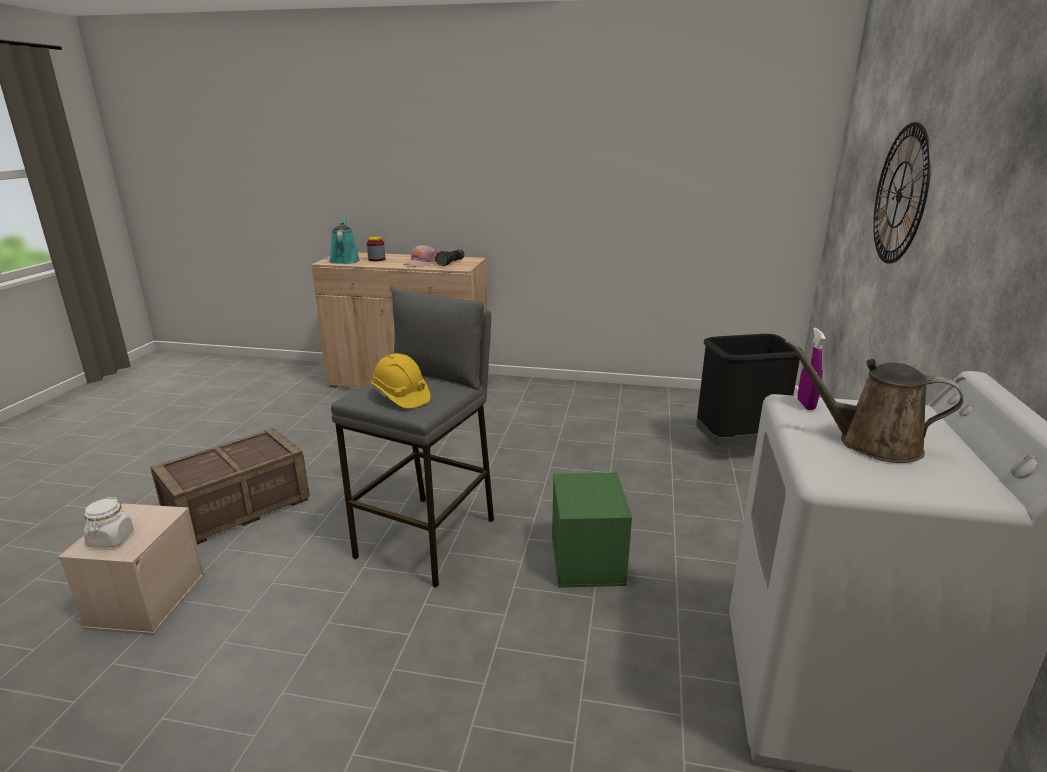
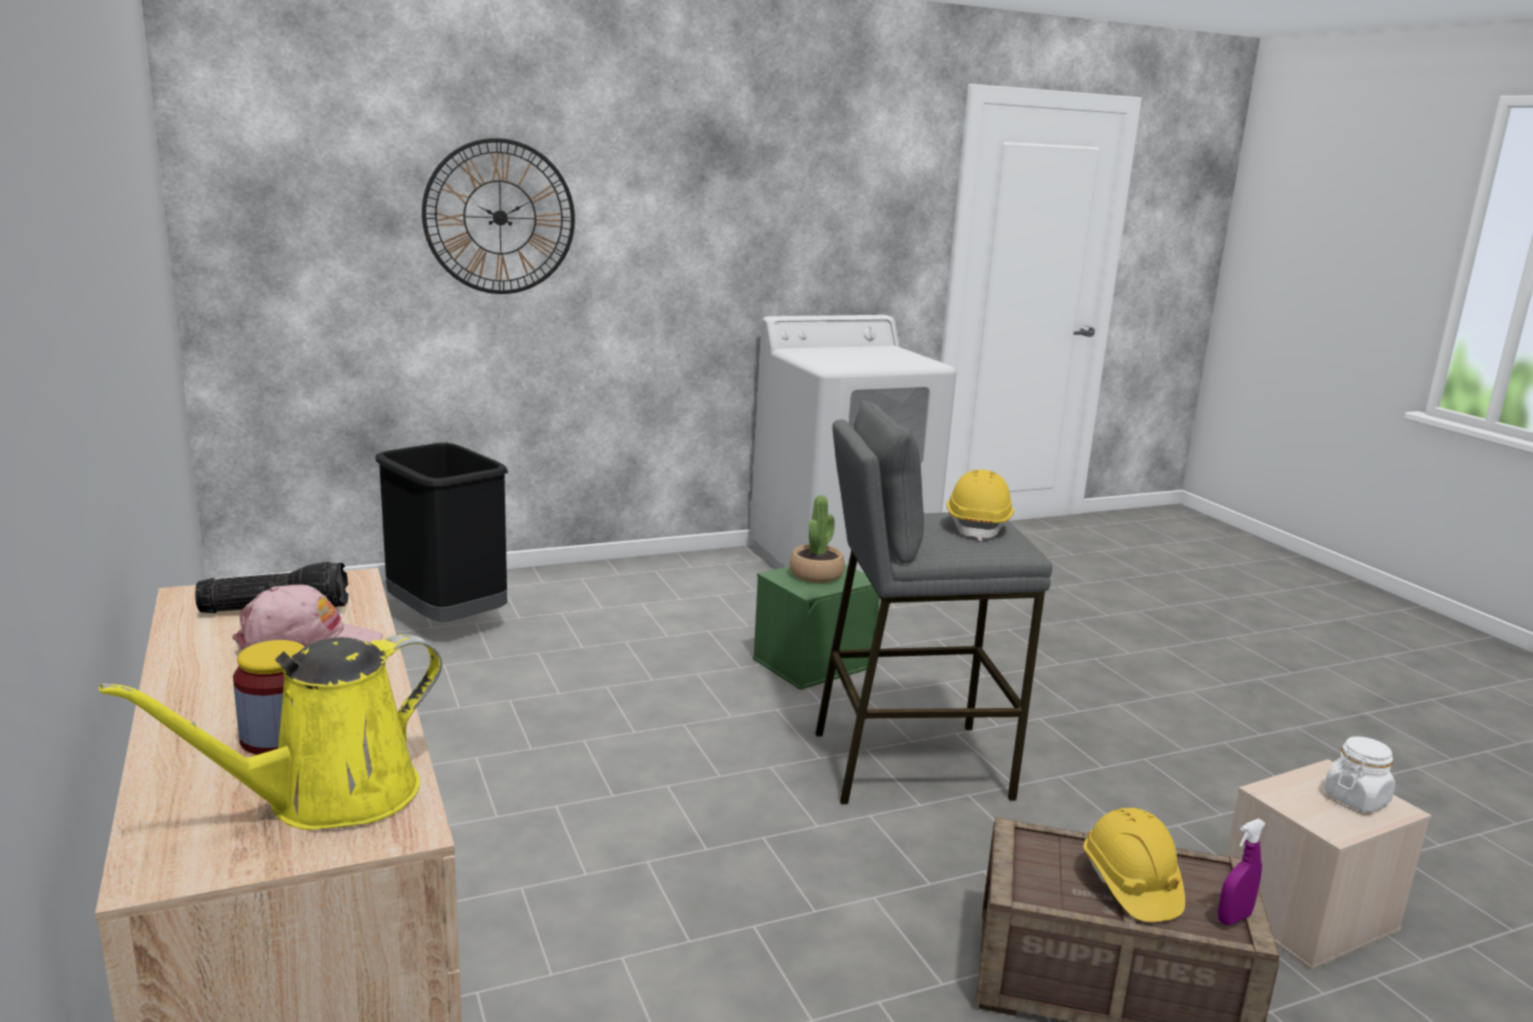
camera: 125 degrees left, 5 degrees down
turquoise watering can [329,215,360,264] -> yellow watering can [99,634,442,830]
brown watering can [784,339,964,463] -> none
purple spray bottle [797,328,826,410] -> purple spray bottle moved to [1218,818,1266,925]
none -> potted plant [790,495,845,583]
none -> yellow hard hat [1083,808,1185,922]

